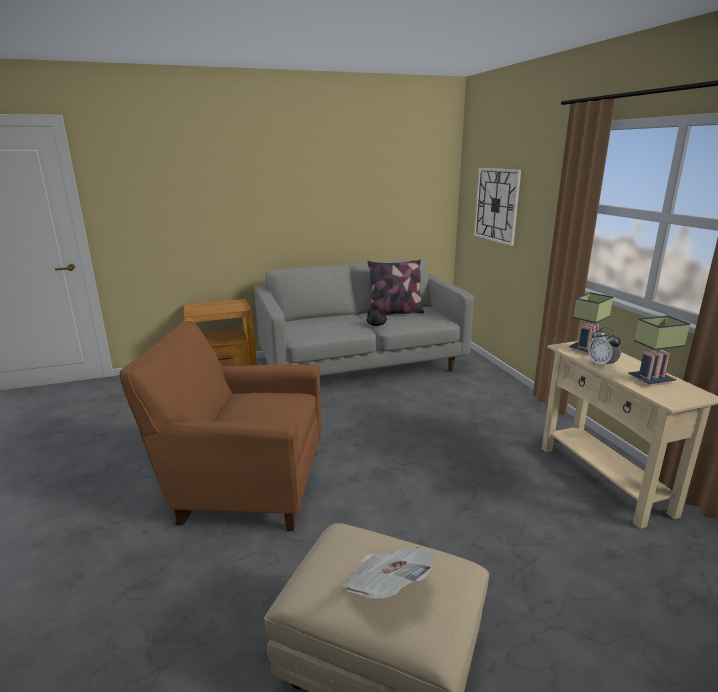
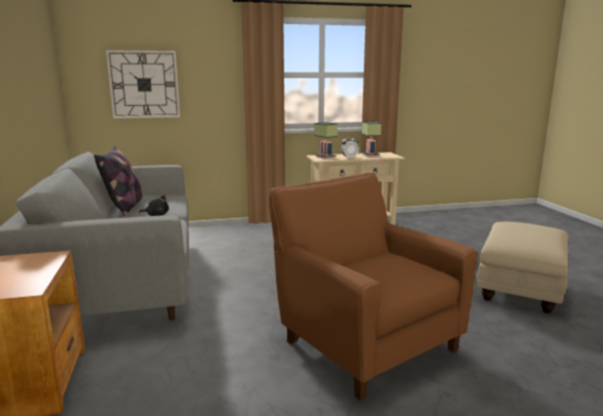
camera: 85 degrees left, 5 degrees down
brown armchair [120,321,322,531] -> brown armchair turned 135 degrees clockwise [269,173,478,400]
newspaper [341,547,437,599] -> none

